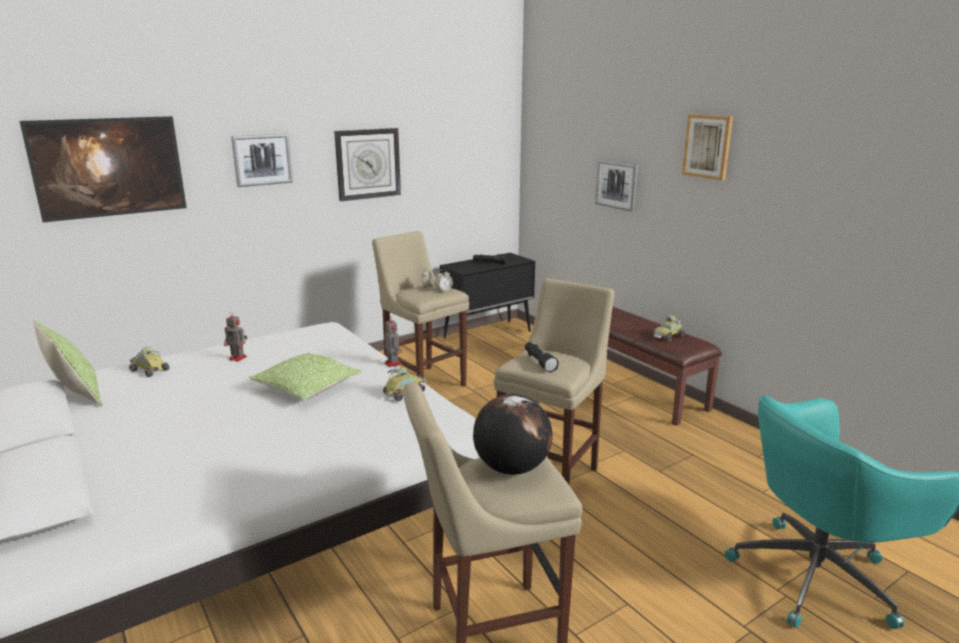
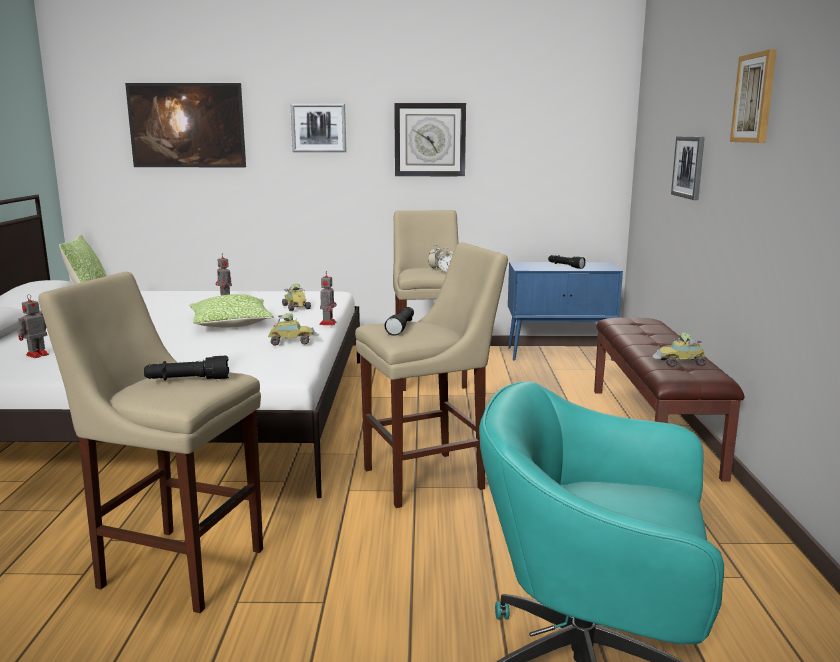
camera: 35 degrees right, 5 degrees down
toy car [129,346,169,377] -> toy car moved to [282,283,311,311]
black cabinet [440,253,535,338] -> blue cabinet [508,262,623,361]
globe [473,394,553,475] -> black flashlight [144,356,229,381]
none -> toy robot [18,294,49,358]

